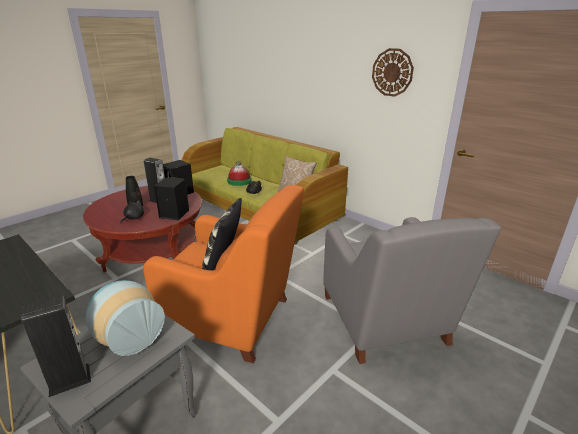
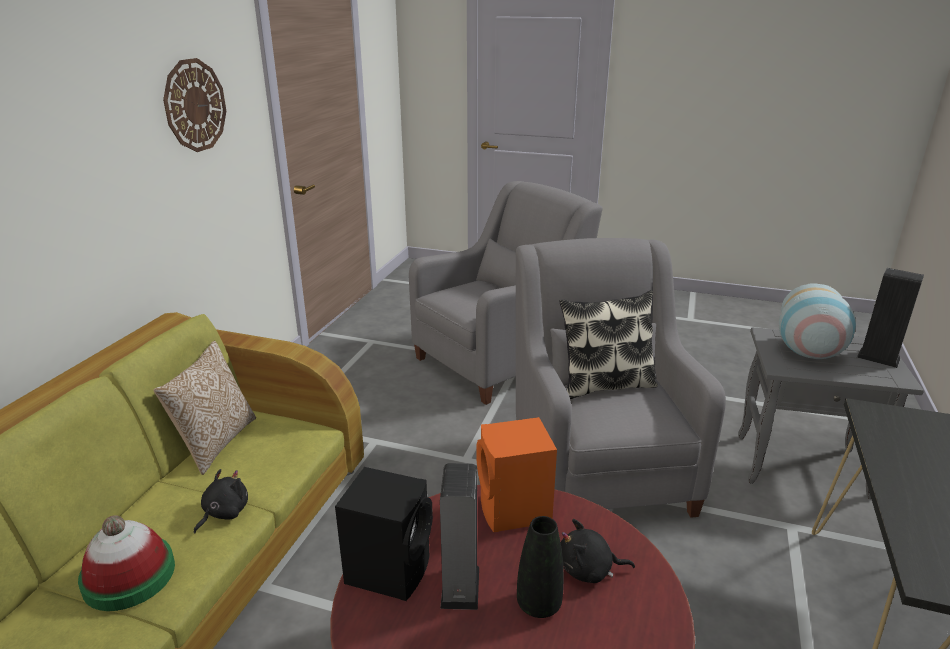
camera: 115 degrees left, 0 degrees up
orange armchair [143,185,304,363] -> grey armchair [516,238,726,518]
black speaker [154,177,189,220] -> orange speaker [476,417,557,532]

